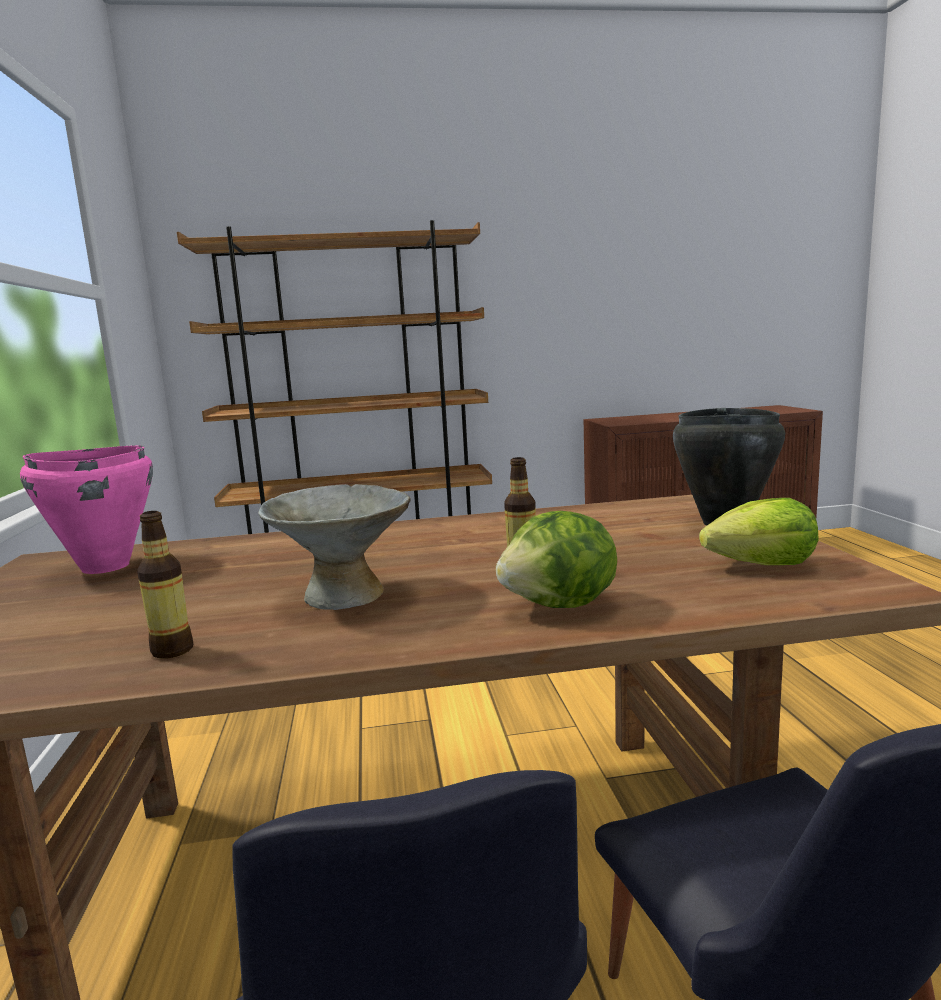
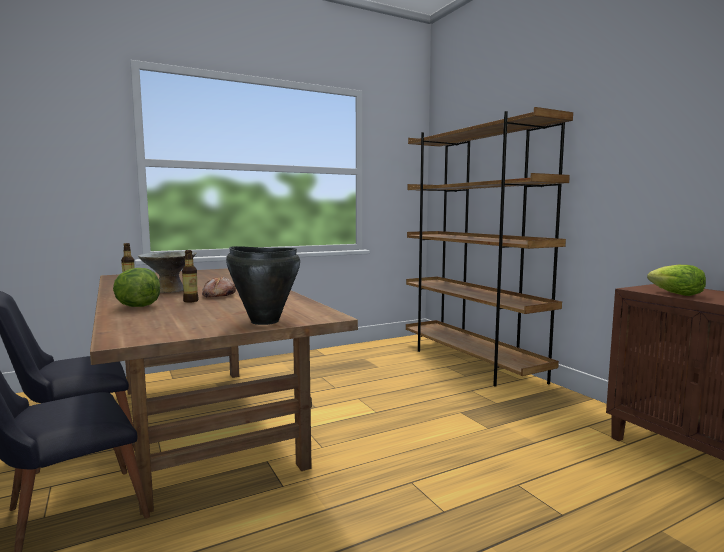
camera: 70 degrees right, 5 degrees down
pink cooking pot [20,445,153,574] -> none
lettuce [699,498,819,565] -> lettuce moved to [647,265,706,296]
none -> bread [202,276,236,297]

